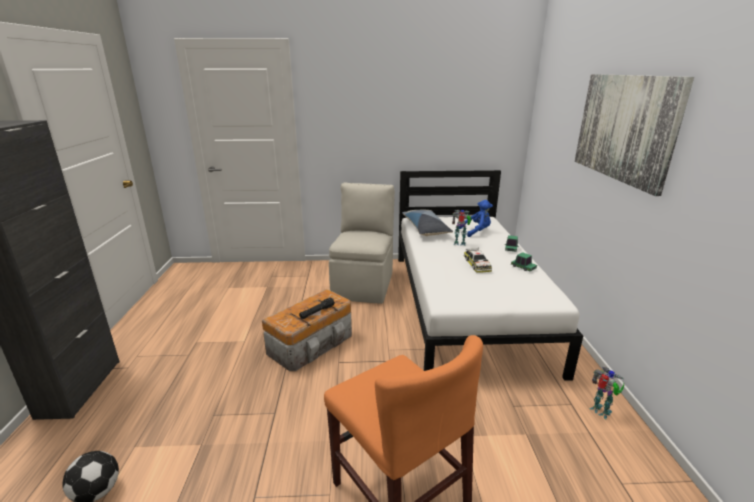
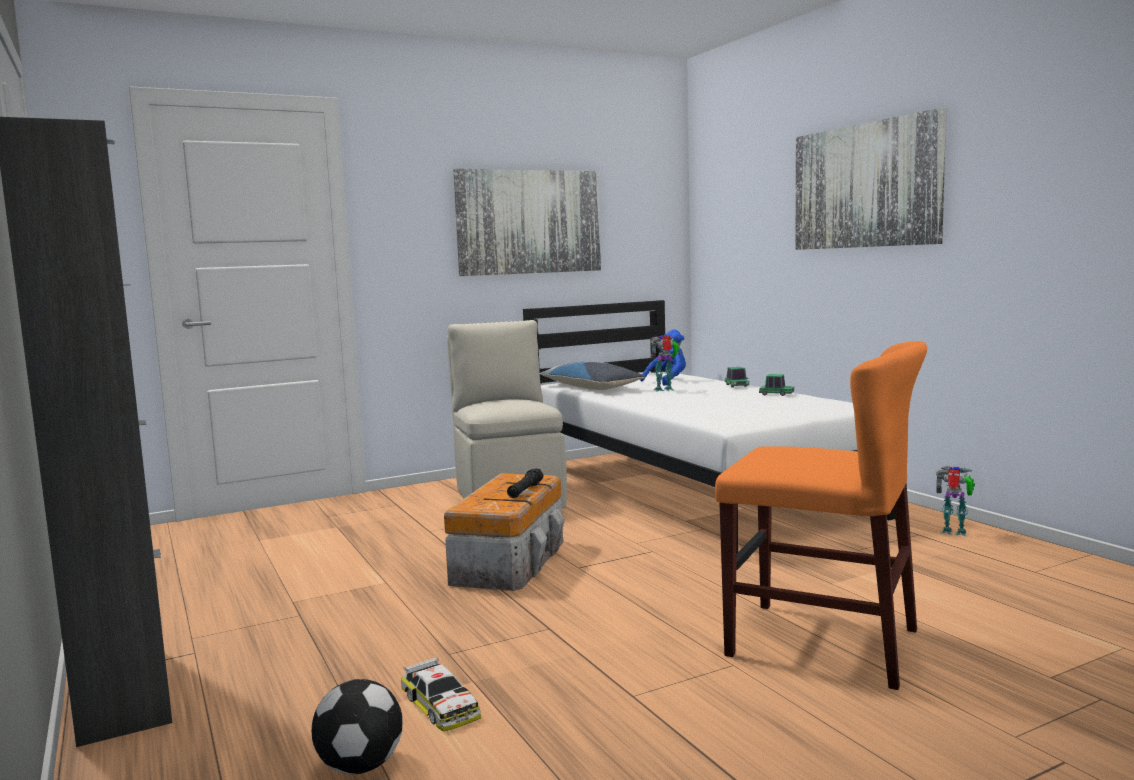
camera: 25 degrees left, 15 degrees down
toy car [464,248,492,273] -> toy car moved to [401,657,481,732]
none -> picture [453,169,601,276]

